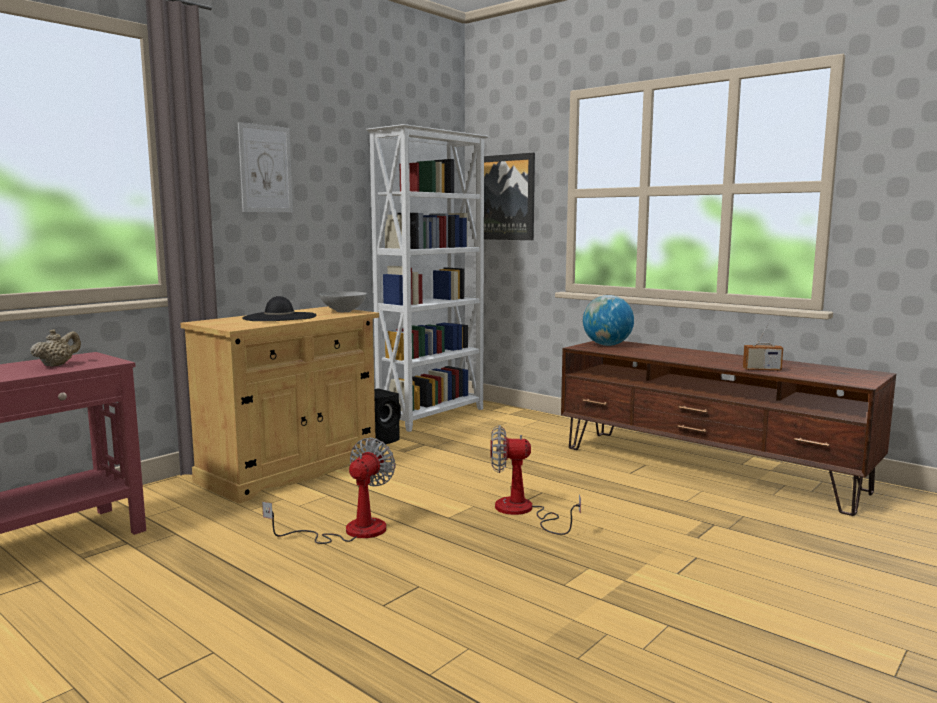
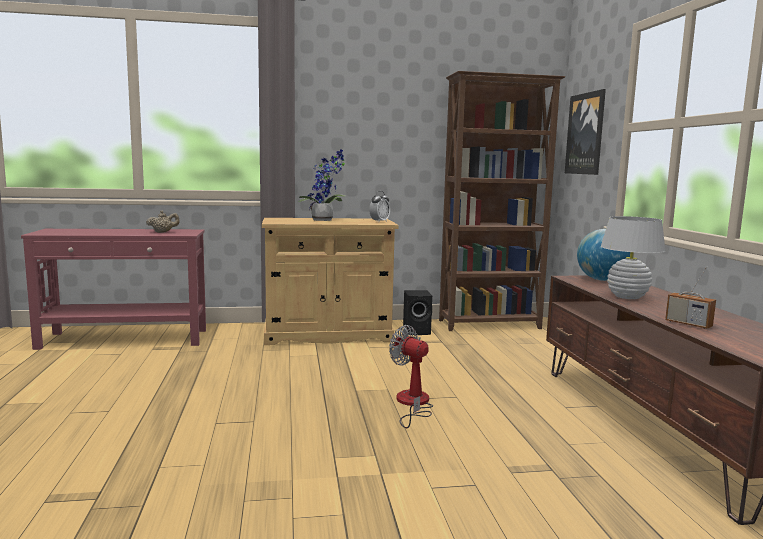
camera: 40 degrees right, 0 degrees up
picture [238,122,293,212] -> none
black hat [242,296,317,321] -> potted plant [298,149,346,221]
fan [262,438,395,544] -> none
grey bowl [319,291,367,312] -> alarm clock [369,191,390,223]
white bookcase [366,124,489,432] -> brown bookcase [439,71,566,331]
none -> white table lamp [601,216,665,299]

